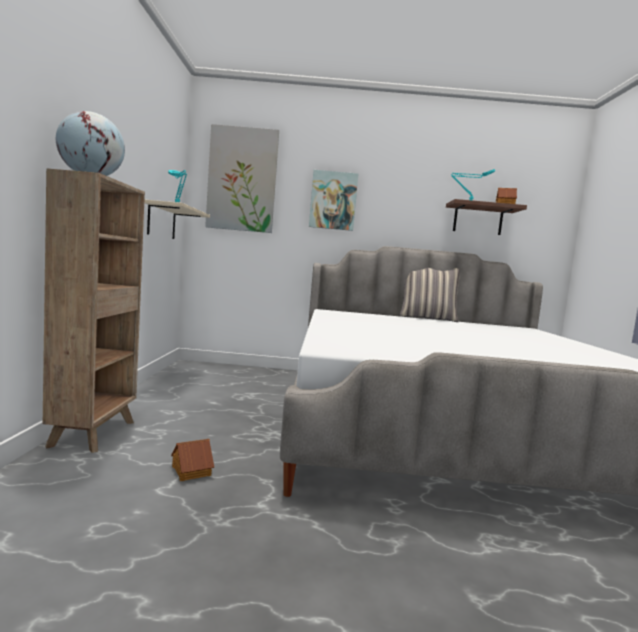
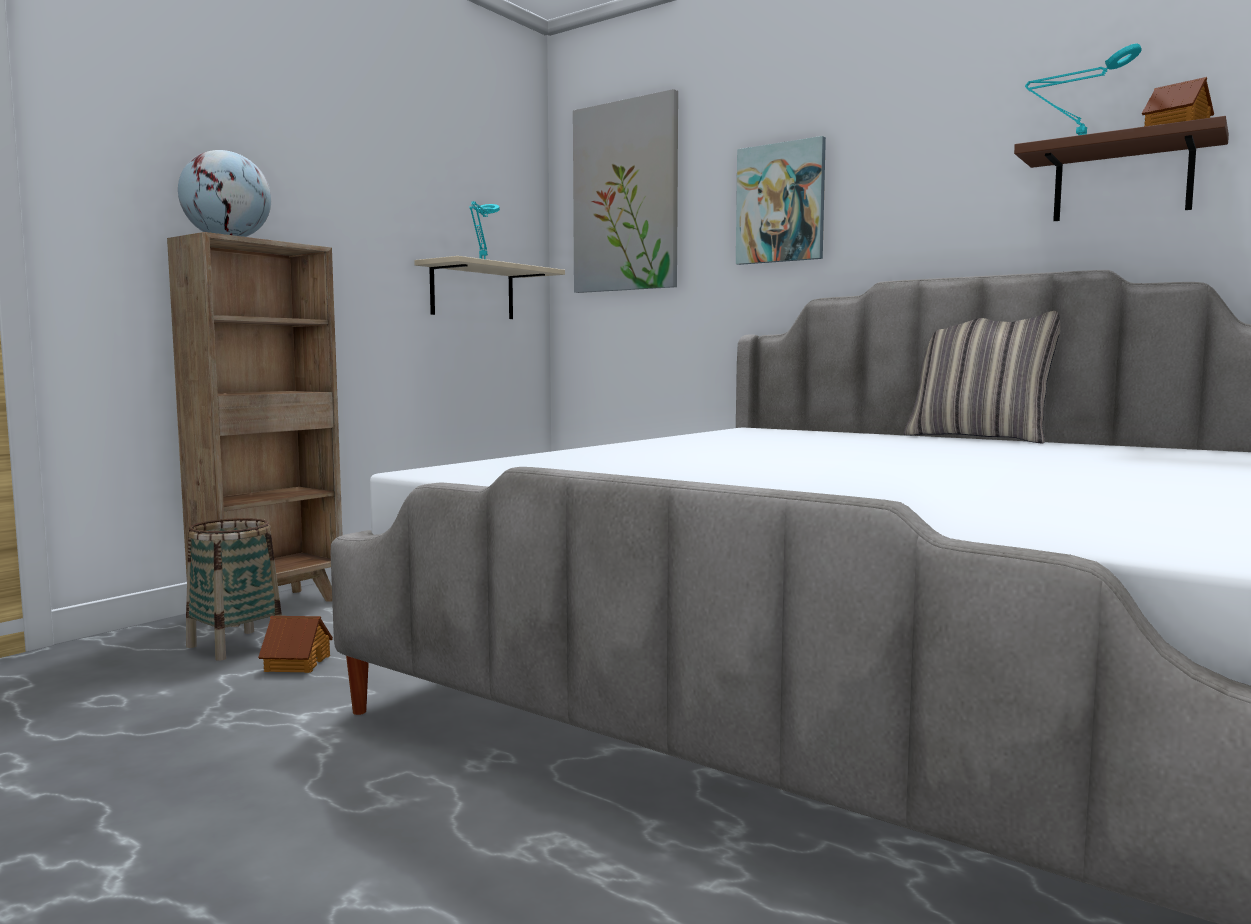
camera: 35 degrees right, 0 degrees up
none -> basket [186,518,282,661]

